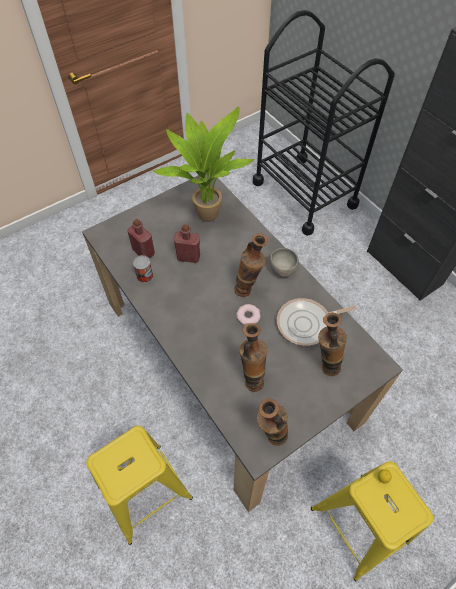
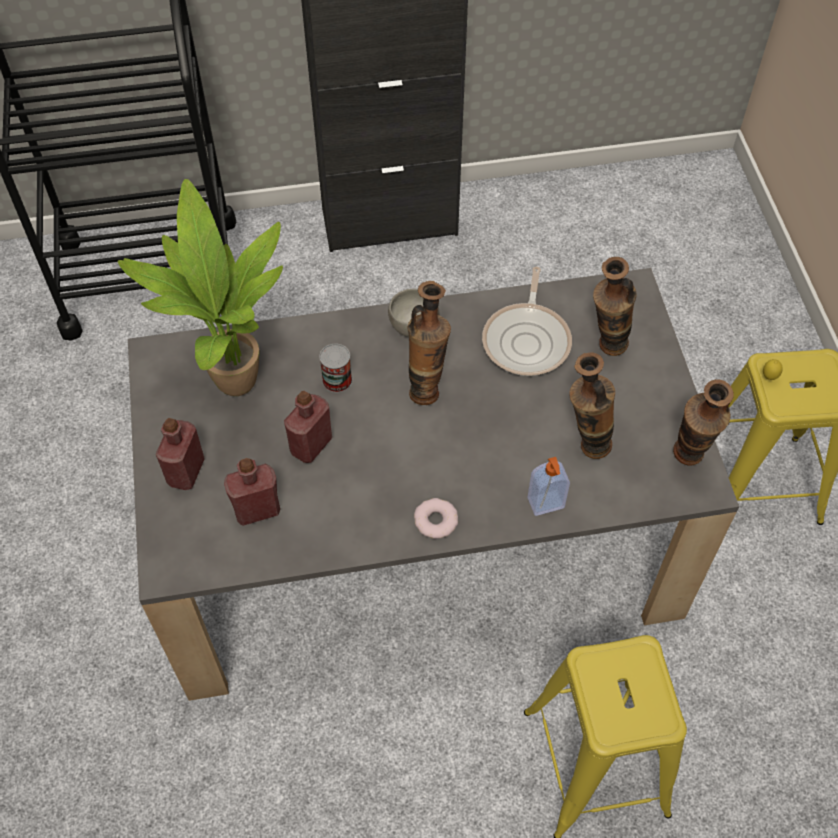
camera: 65 degrees left, 0 degrees up
can [133,255,153,283] -> can moved to [319,344,352,393]
donut [236,304,261,325] -> donut moved to [414,498,458,539]
none -> red bottle [156,418,205,490]
none -> soap dispenser [527,457,570,516]

